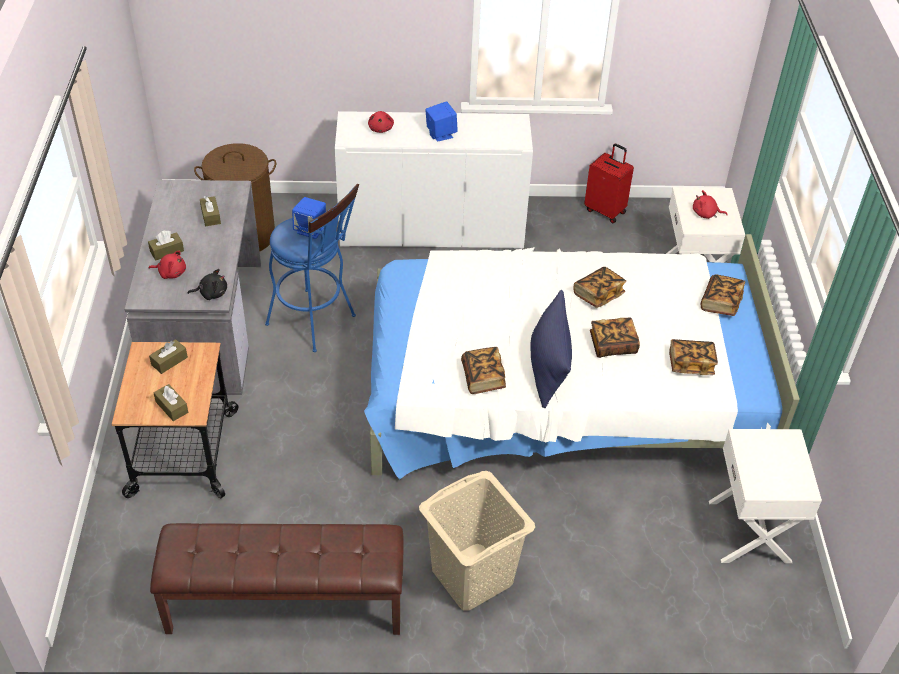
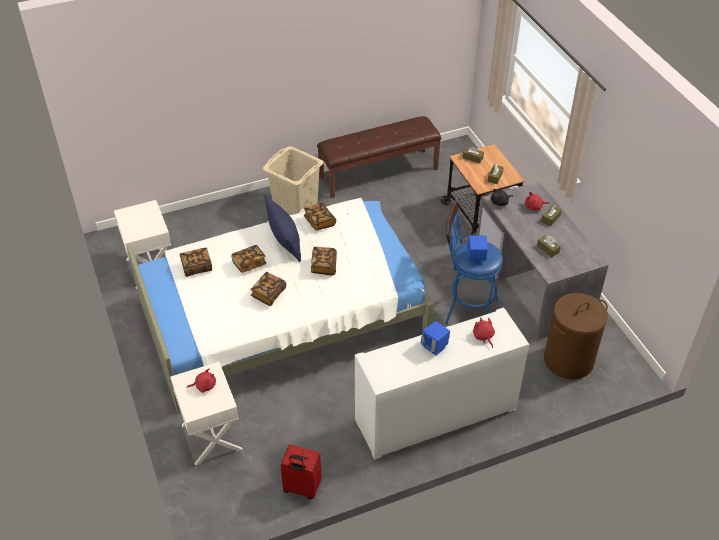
camera: 160 degrees right, 0 degrees up
book [701,274,745,316] -> book moved to [311,247,337,275]

